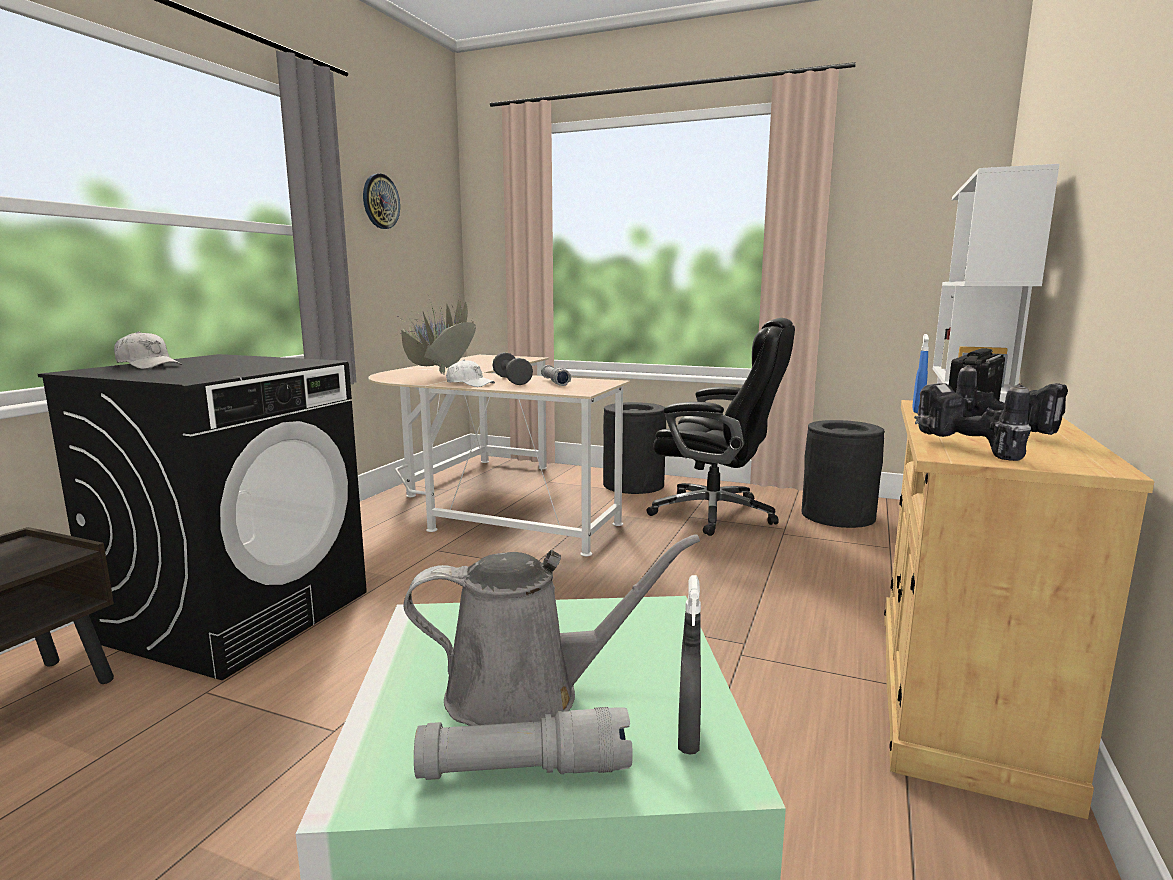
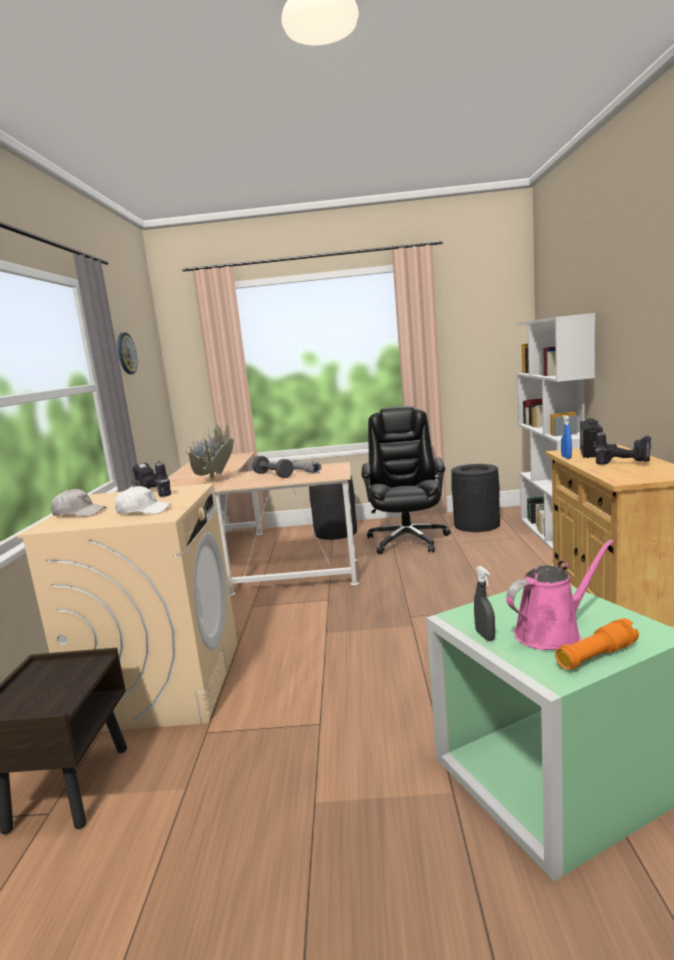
camera: 20 degrees left, 0 degrees up
black washing machine [38,354,367,680] -> beige washing machine [17,483,238,731]
grey watering can [403,535,700,726] -> pink watering can [506,540,614,650]
grey flashlight [414,707,633,780] -> orange flashlight [555,618,639,670]
white cap [446,359,495,387] -> white cap moved to [114,486,171,514]
black office chair [647,318,795,536] -> black office chair turned 90 degrees counterclockwise [362,406,451,554]
grey spray bottle [678,575,701,754] -> grey spray bottle moved to [474,566,495,641]
power drill [914,383,1031,461] -> power drill moved to [132,461,171,497]

